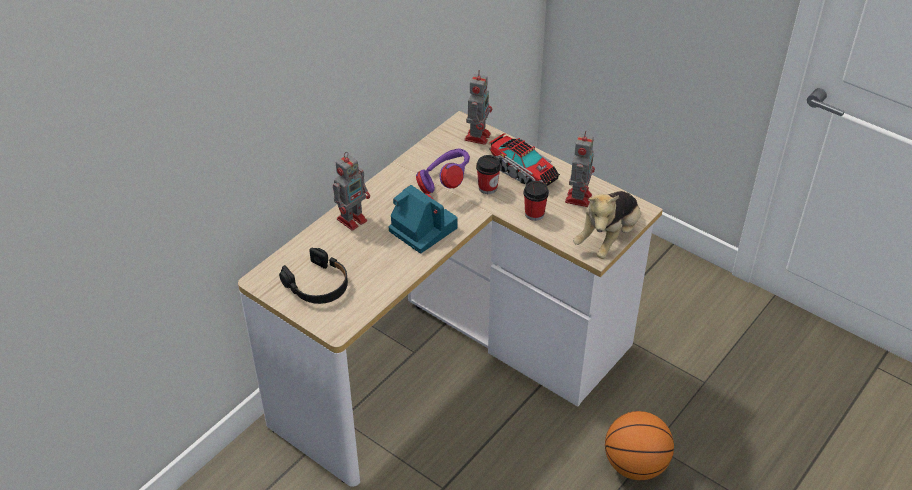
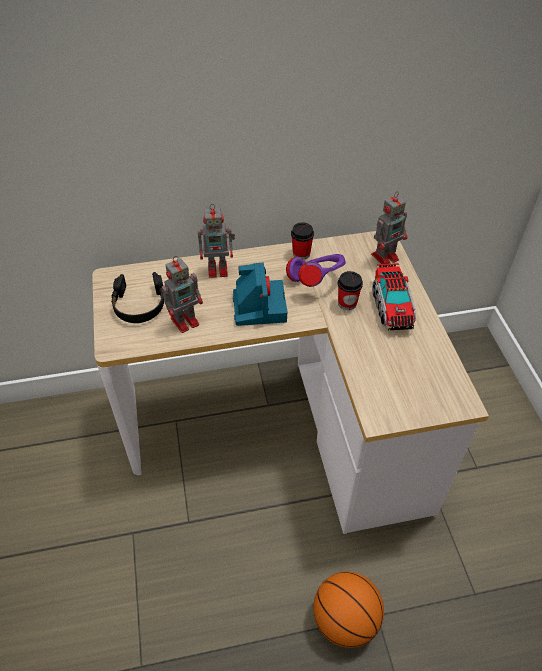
camera: 40 degrees right, 5 degrees up
cup [523,181,549,221] -> cup moved to [291,223,314,260]
toy robot [565,131,595,207] -> toy robot moved to [161,256,203,333]
plush toy [573,191,641,259] -> none

